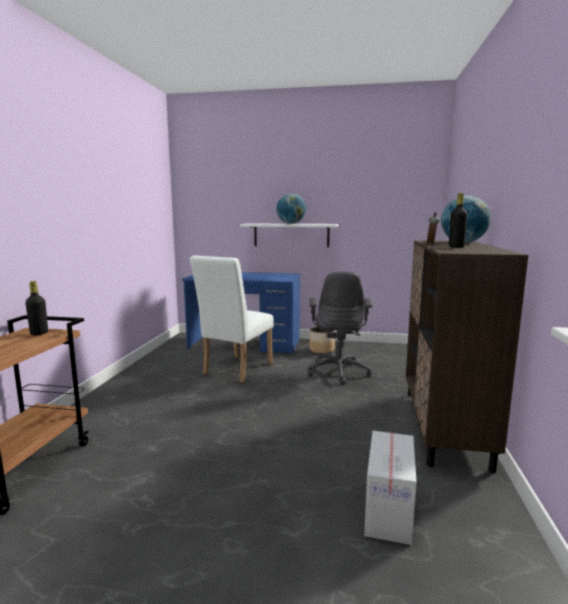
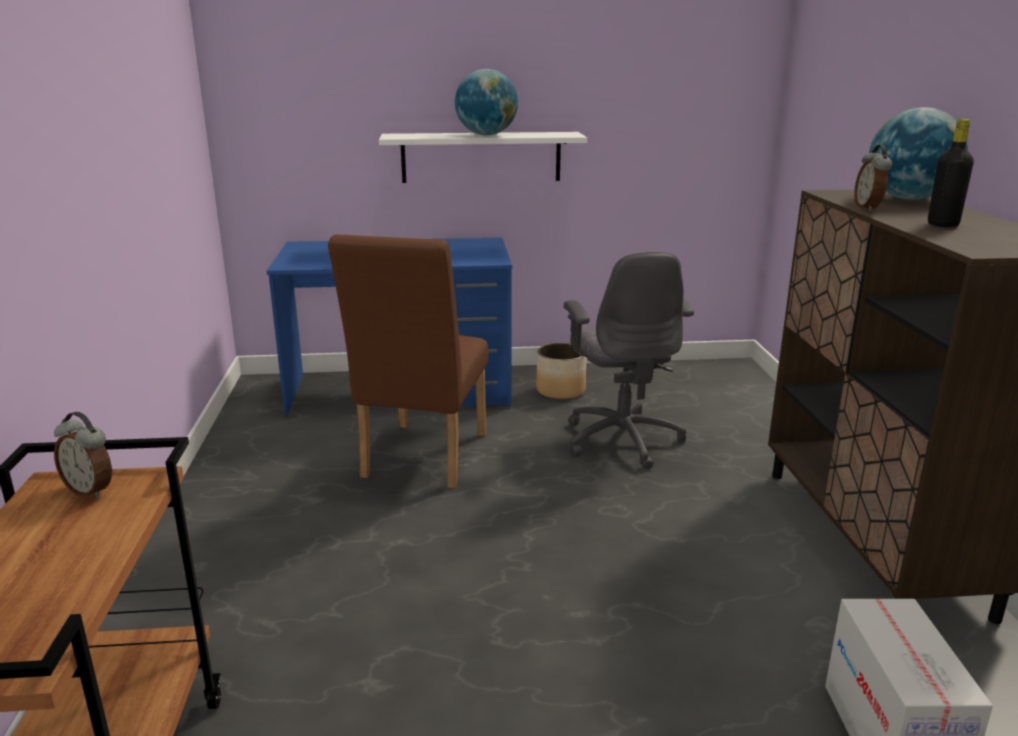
camera: 15 degrees left, 10 degrees up
black bottle [26,281,48,335] -> alarm clock [54,412,112,498]
white chair [190,256,274,382] -> brown chair [328,234,488,489]

